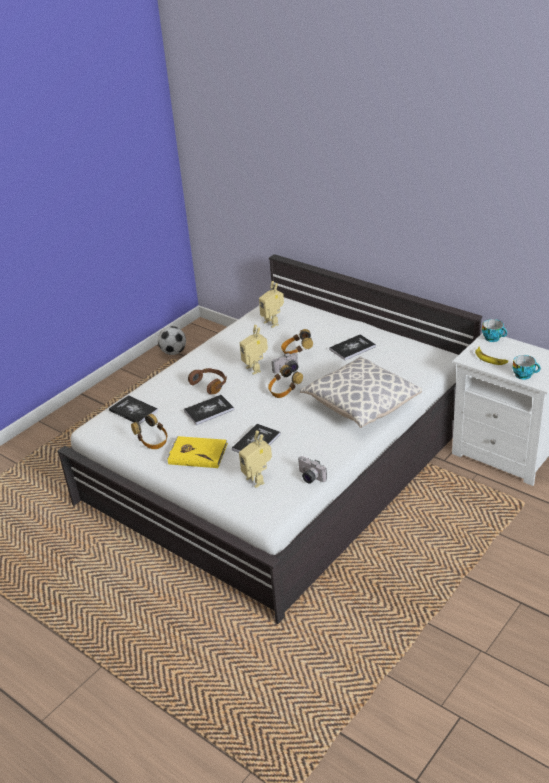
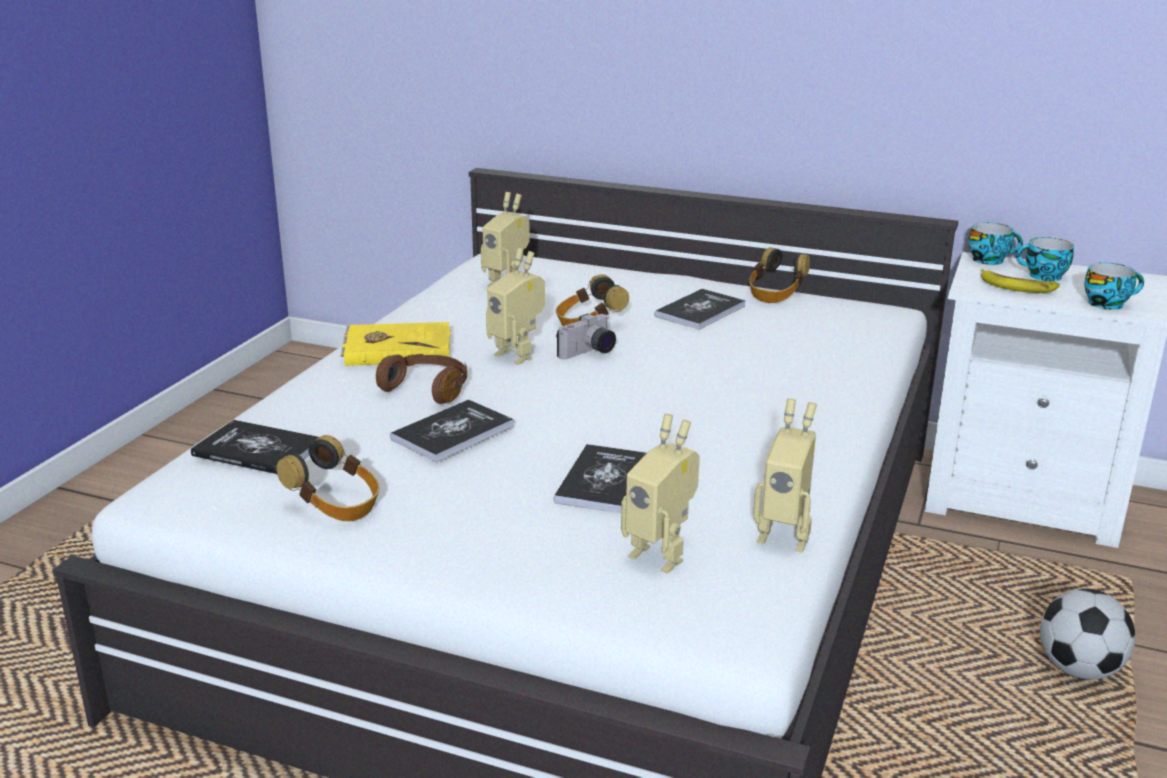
camera: 20 degrees left, 10 degrees down
football [158,326,186,355] -> football moved to [1040,588,1135,680]
yellow book [167,436,228,468] -> yellow book moved to [341,322,451,366]
headphones [268,365,303,398] -> headphones moved to [749,247,810,303]
camera [298,456,327,484] -> toy robot [753,399,817,553]
pillow [300,356,422,428] -> none
none -> cup [1016,237,1074,281]

